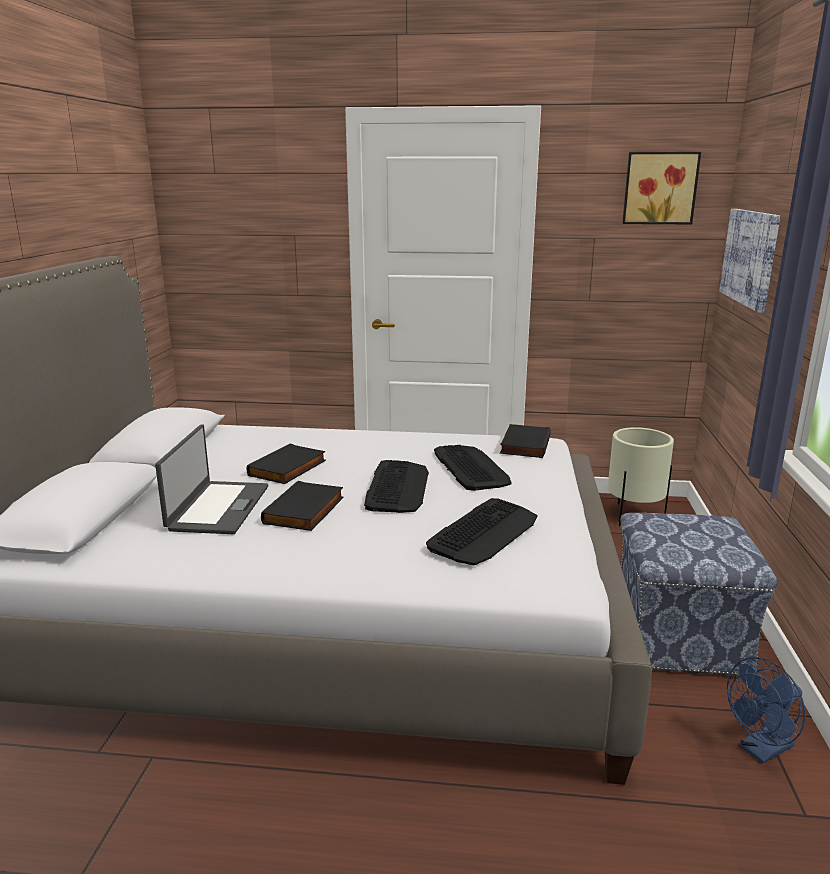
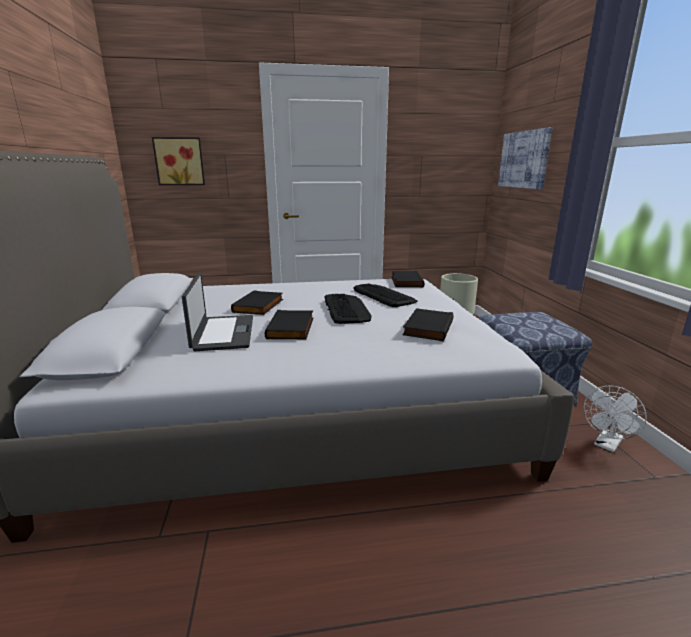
camera: 15 degrees left, 0 degrees up
keyboard [426,498,538,565] -> black book [402,308,454,341]
picture [622,152,701,224] -> picture moved to [152,137,205,185]
blue fan [727,657,805,764] -> white fan [584,385,647,452]

